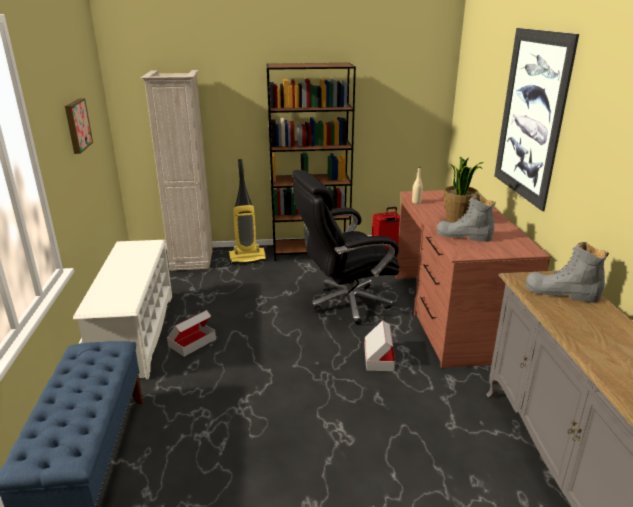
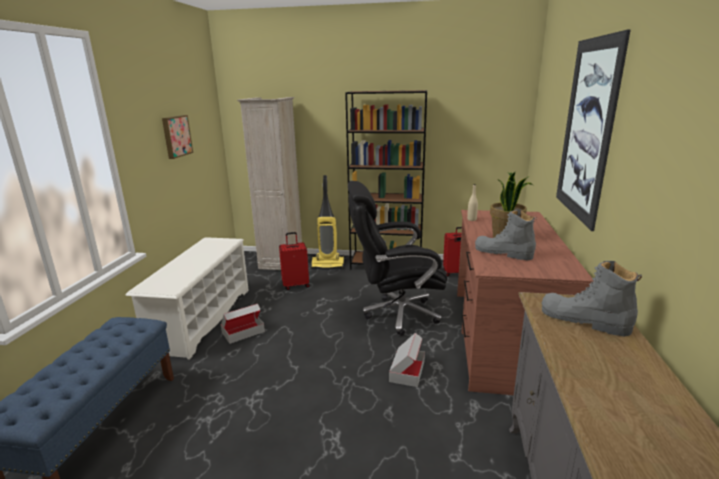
camera: 15 degrees right, 5 degrees down
none -> red suitcase [279,232,310,290]

